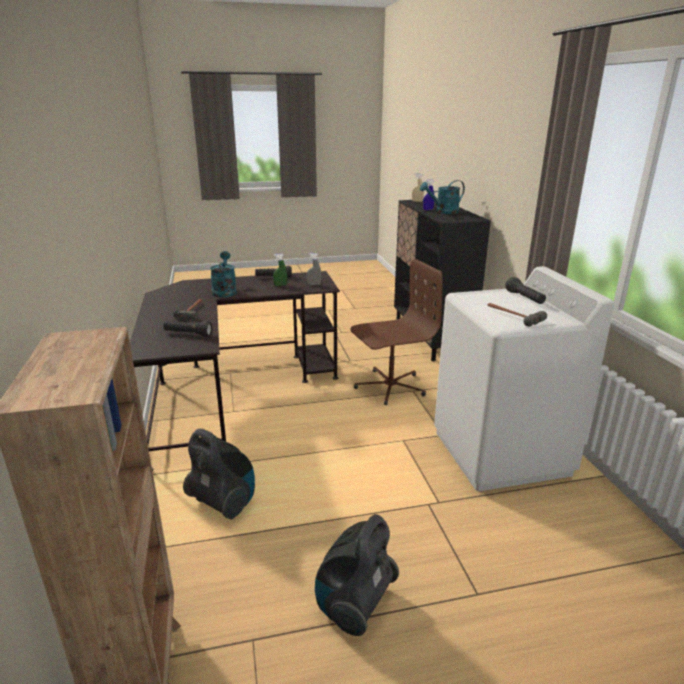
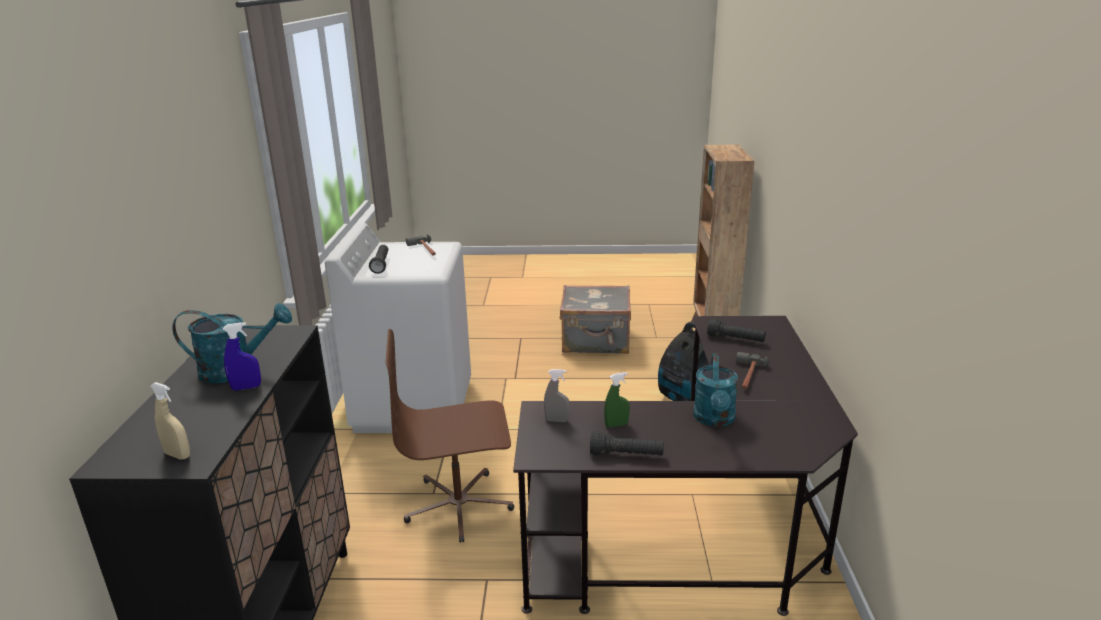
camera: 165 degrees left, 0 degrees up
vacuum cleaner [315,514,399,636] -> grey suitcase [560,285,631,354]

